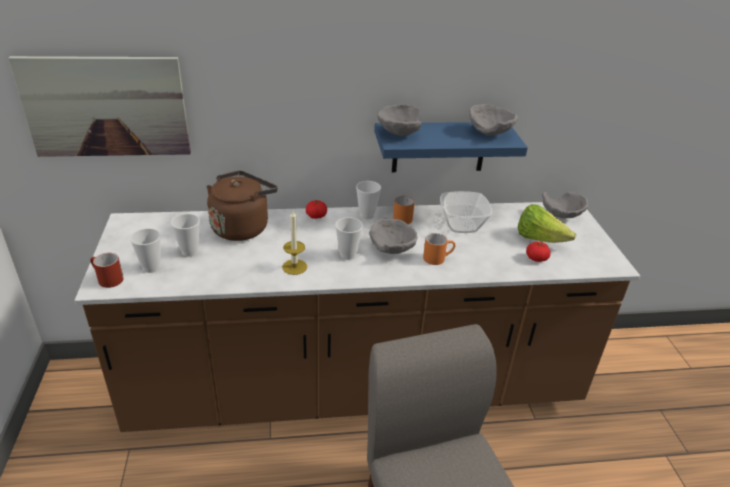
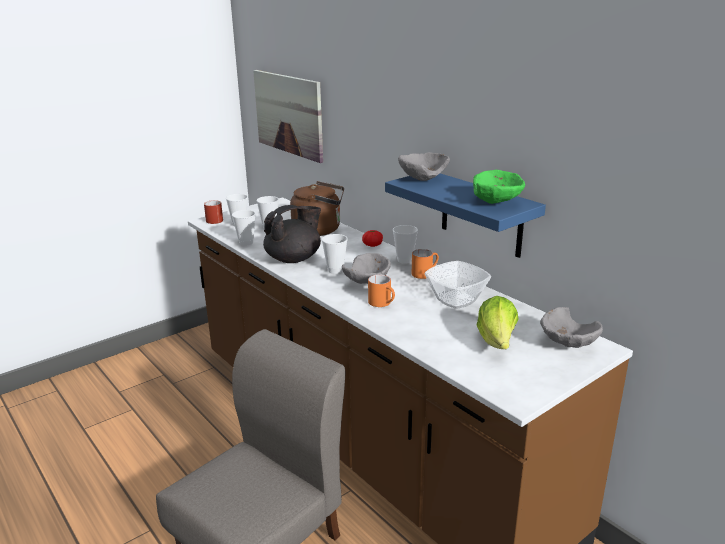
camera: 60 degrees right, 10 degrees down
candle [282,211,307,275] -> black teapot [263,205,321,263]
grey bowl [469,104,518,136] -> green bowl [473,170,525,204]
tomato [526,242,551,262] -> none
none -> cup [232,210,256,246]

